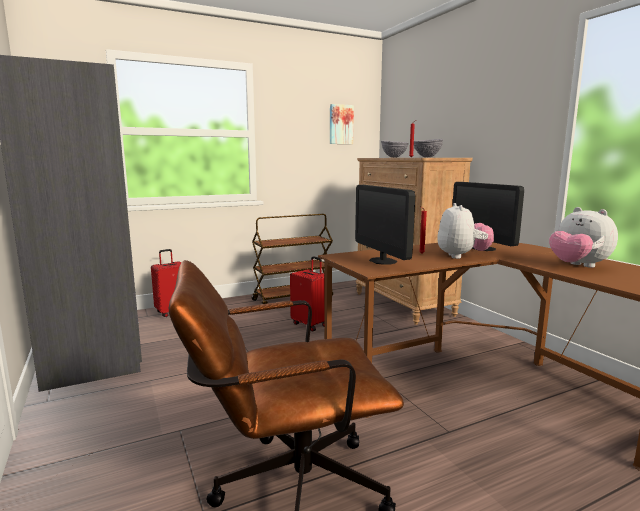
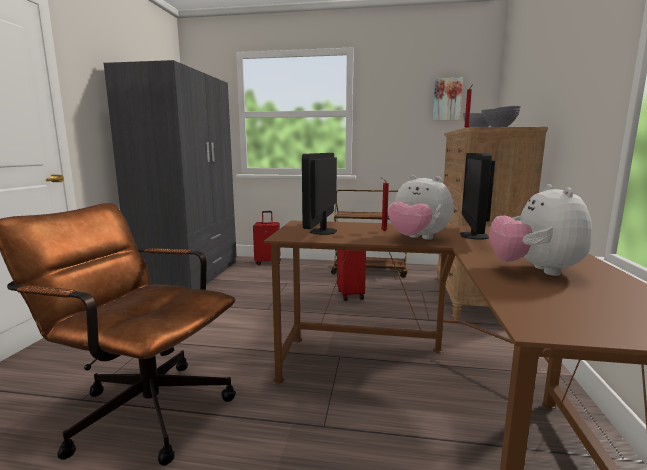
camera: 35 degrees right, 0 degrees up
plush toy [437,203,494,259] -> plush toy turned 90 degrees clockwise [388,175,453,240]

